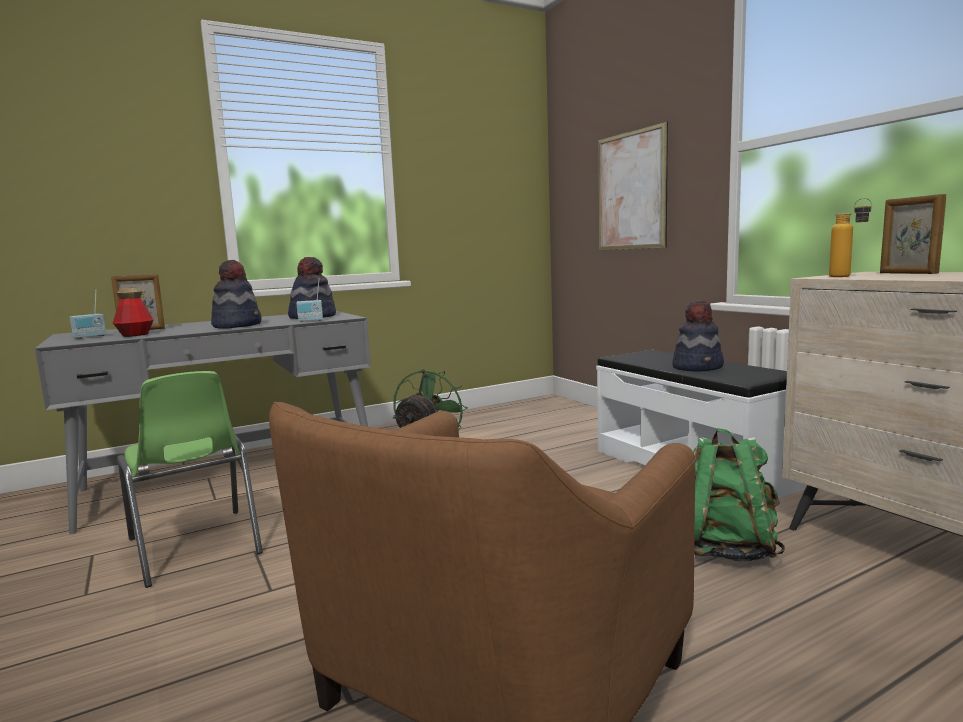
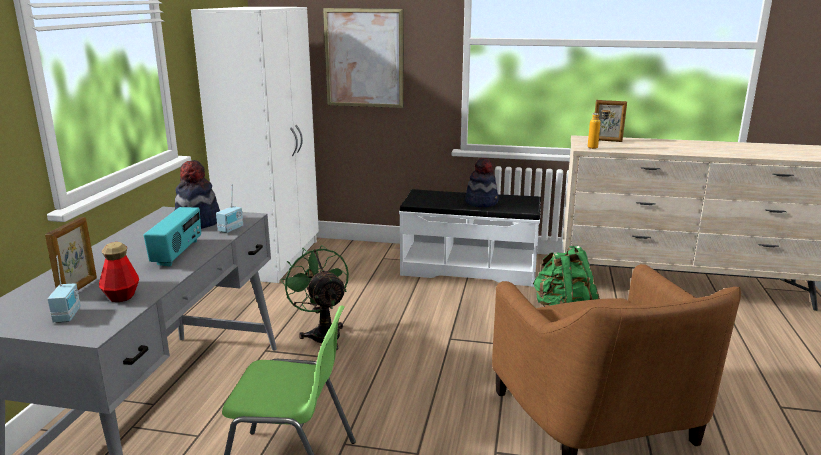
camera: 50 degrees left, 10 degrees up
hat [211,260,262,329] -> radio [144,207,201,267]
none -> white wardrobe [191,7,319,283]

